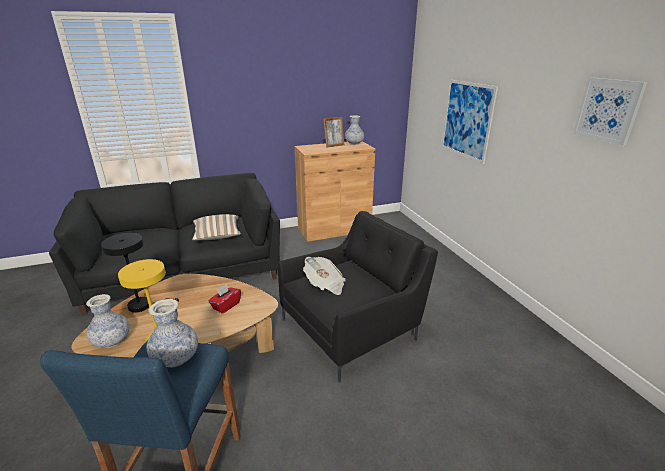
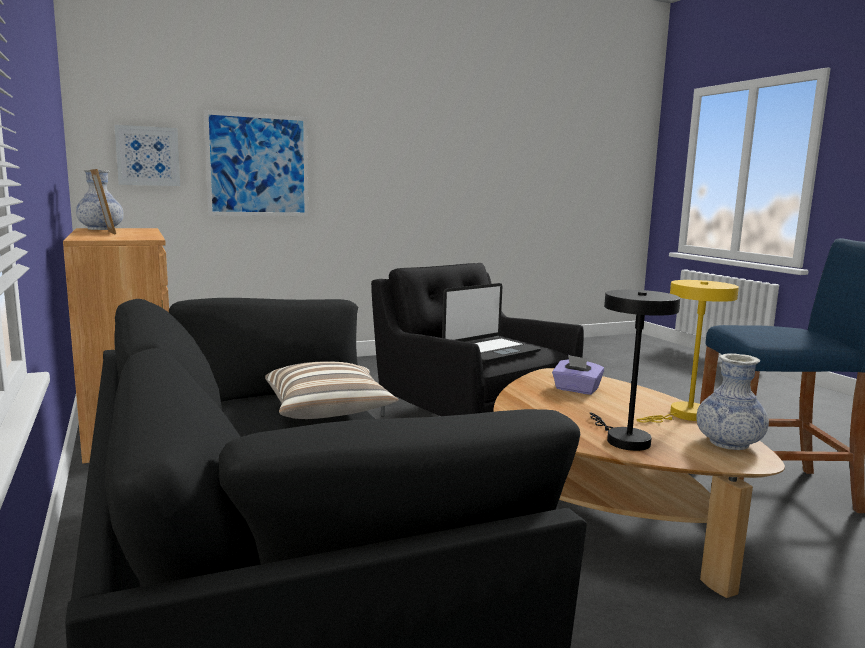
camera: 95 degrees left, 15 degrees down
vase [146,299,198,367] -> none
red tissue box [209,284,241,314] -> purple tissue box [552,355,604,395]
newspaper [303,257,346,295] -> laptop [442,283,541,363]
picture [573,77,647,145] -> picture moved to [115,125,180,186]

